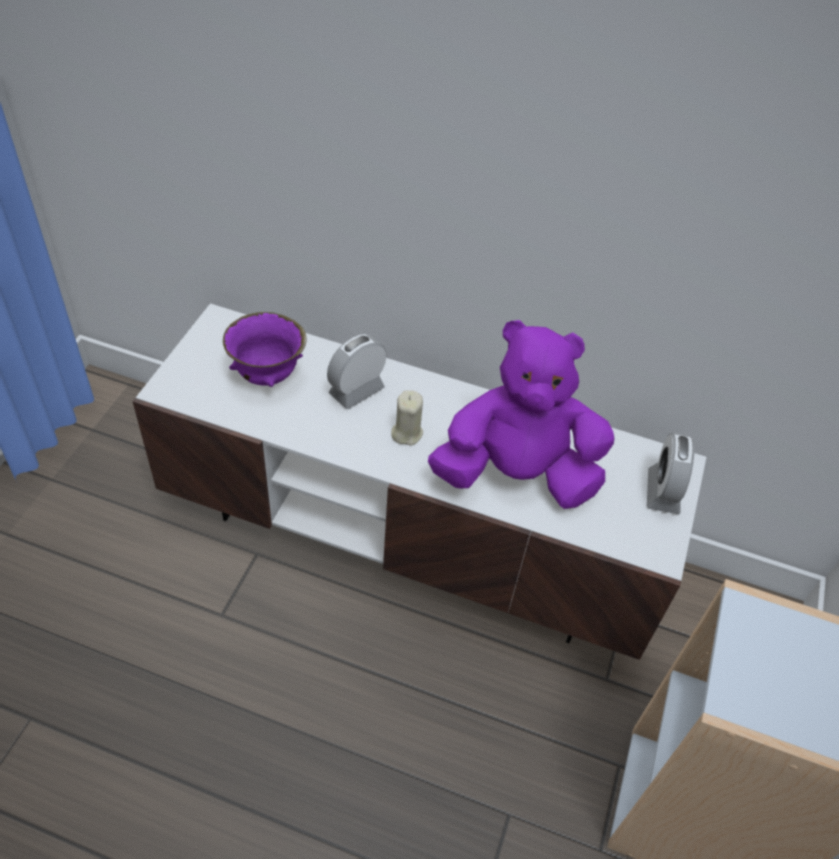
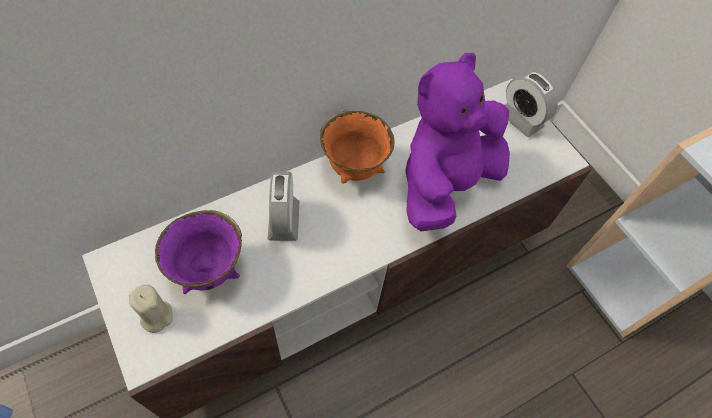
camera: 50 degrees left, 10 degrees up
beige candle [391,390,423,446] -> beige candle moved to [129,285,173,333]
none -> orange bowl [320,111,395,184]

